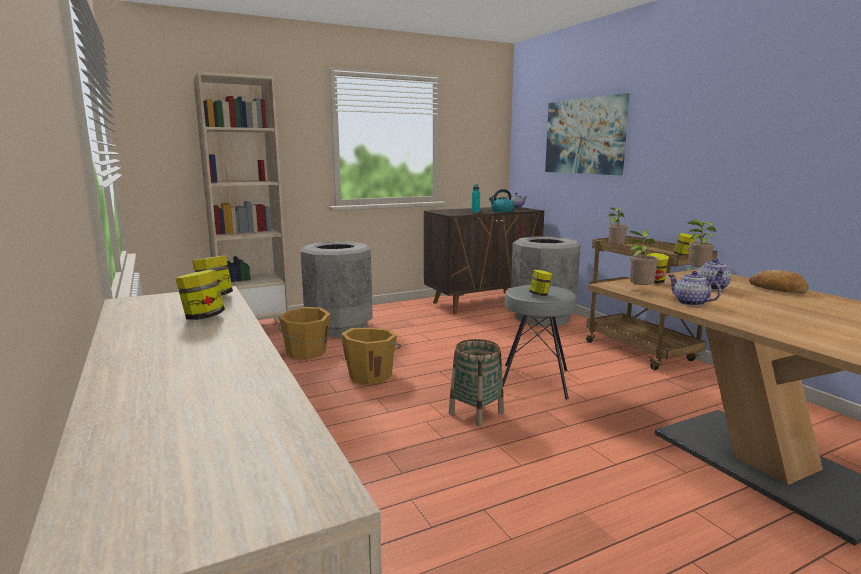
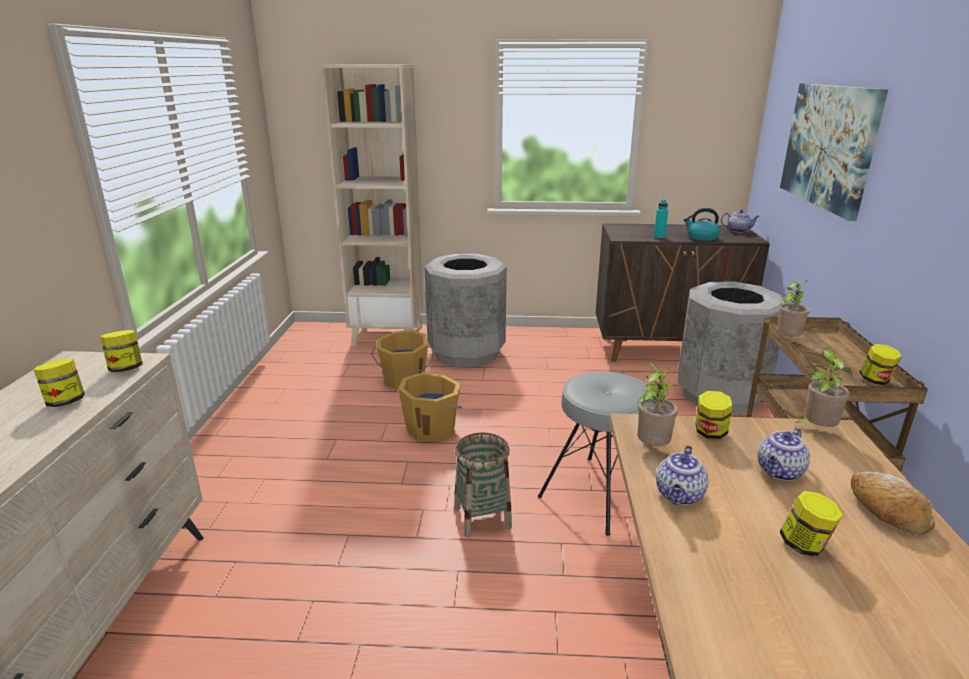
camera: 30 degrees right, 10 degrees up
jar [529,270,552,296] -> jar moved to [780,491,843,557]
teapot [668,271,721,306] -> teapot turned 150 degrees counterclockwise [656,446,709,505]

